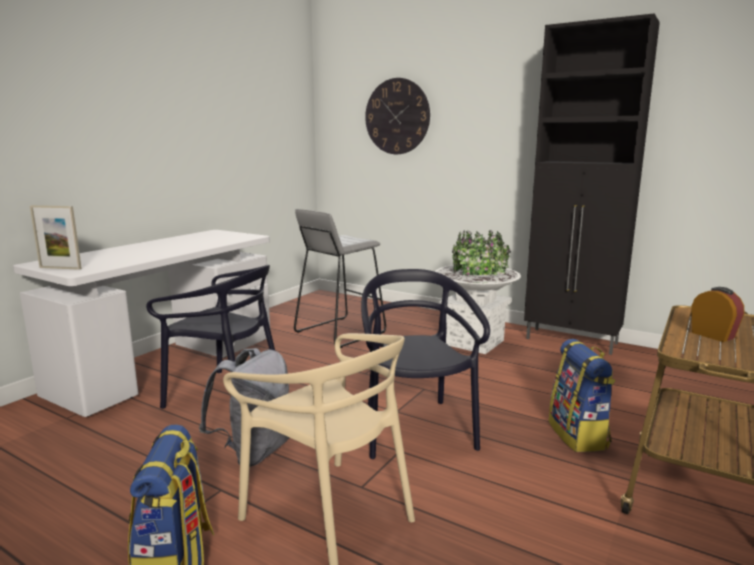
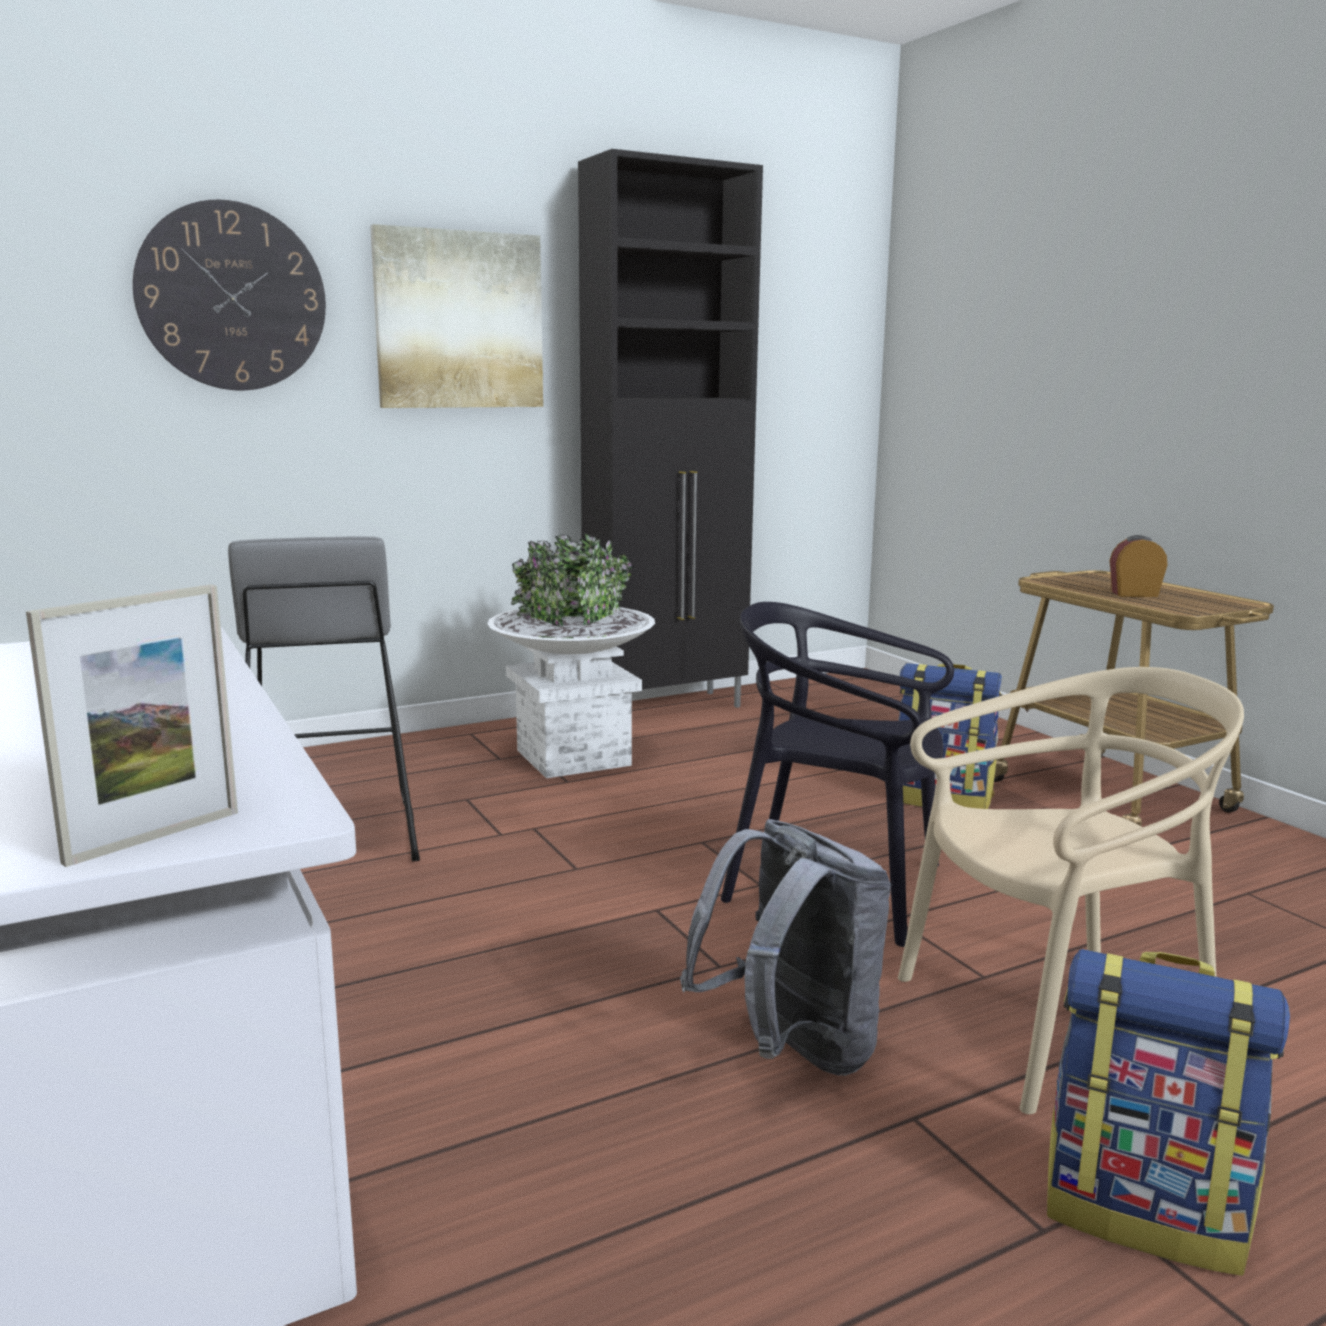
camera: 60 degrees left, 0 degrees up
black chair [146,265,275,409] -> none
none -> picture [370,224,543,408]

